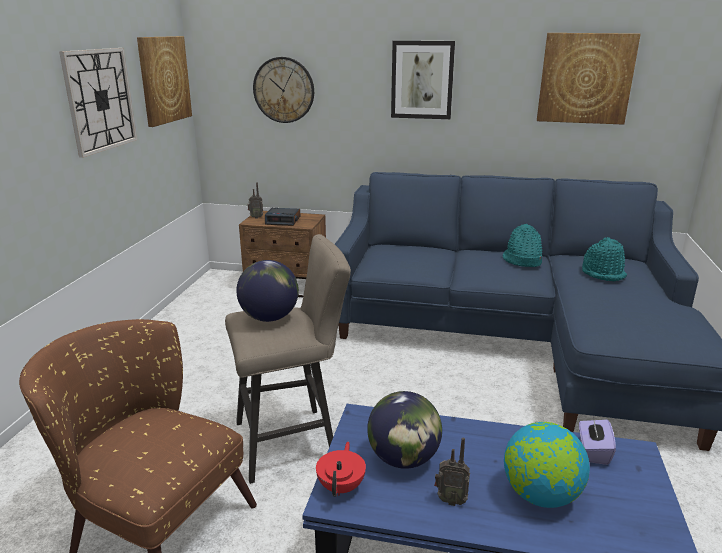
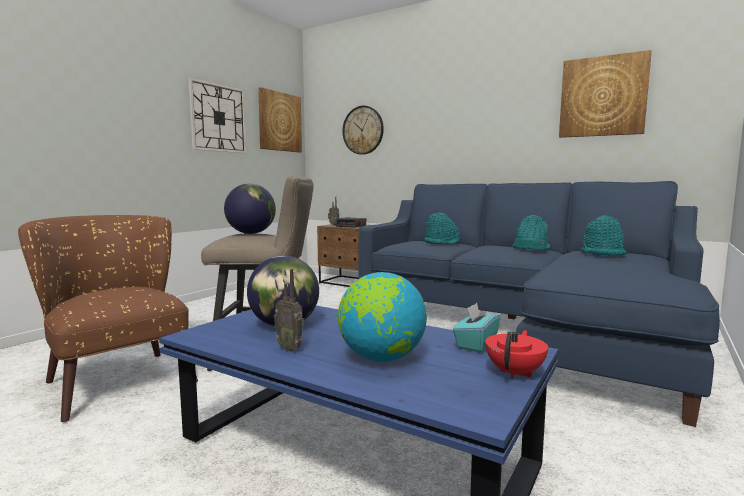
camera: 20 degrees right, 15 degrees down
red teapot [316,442,366,497] -> red teapot moved to [485,330,548,379]
picture [391,41,455,119] -> none
purple tissue box [579,416,616,465] -> turquoise tissue box [453,303,500,353]
none -> turquoise hat [424,213,460,244]

